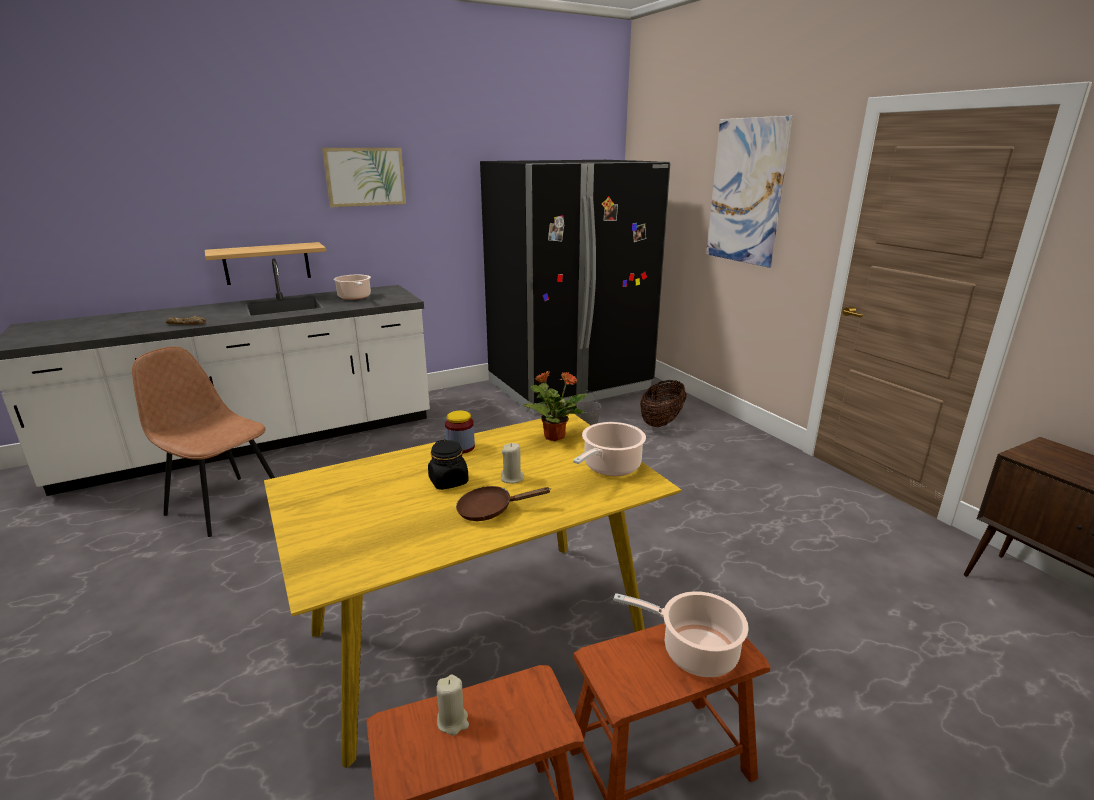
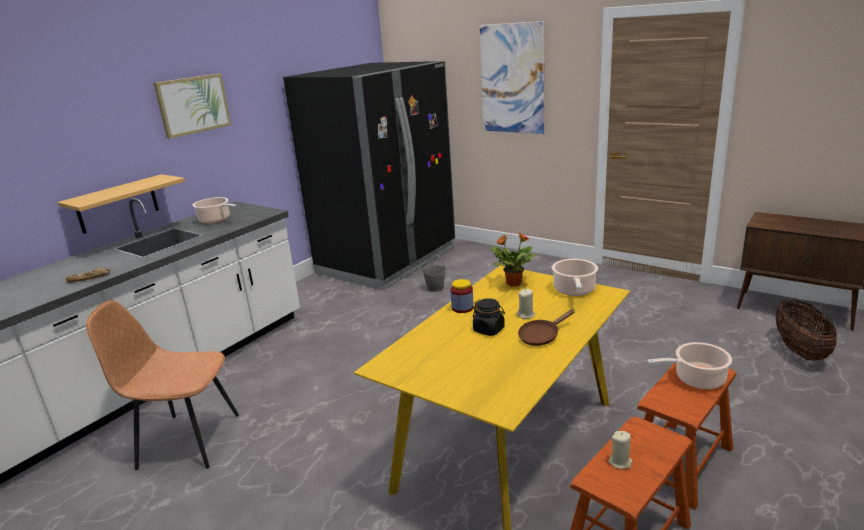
camera: 25 degrees left, 0 degrees up
basket [640,380,687,427] -> basket moved to [776,300,837,361]

